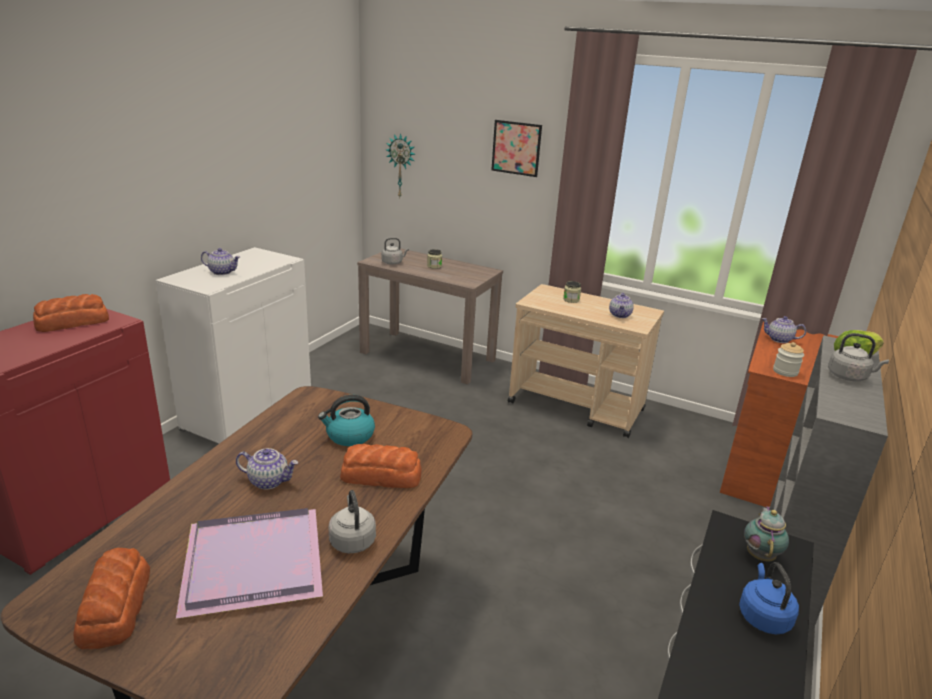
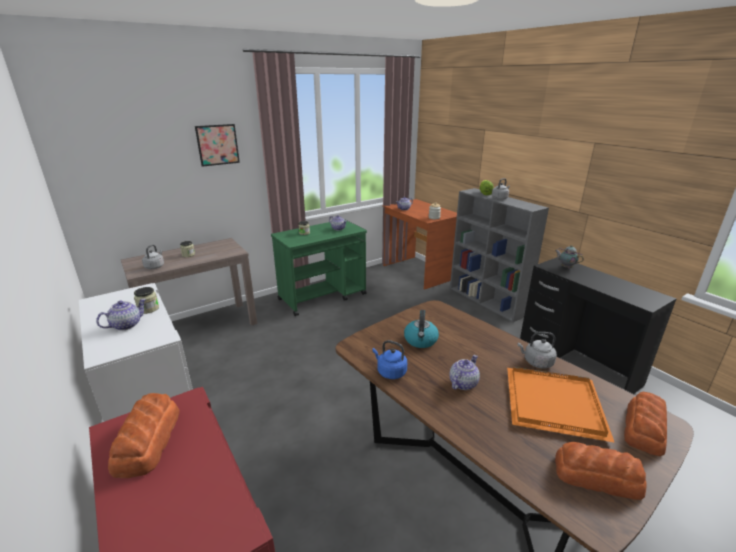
camera: 60 degrees left, 0 degrees up
purple tray [176,508,323,619] -> orange tray [507,367,615,443]
bread [340,444,422,488] -> bread moved to [624,392,667,456]
wall clock [386,133,415,197] -> none
beige cart [508,284,664,438] -> green cart [271,219,367,316]
blue kettle [739,562,799,634] -> blue kettle moved to [372,340,407,379]
none -> jar [134,287,159,314]

